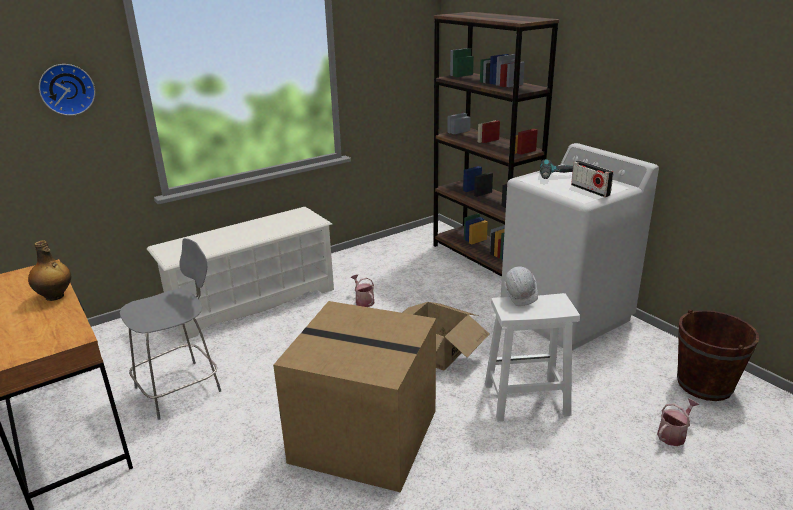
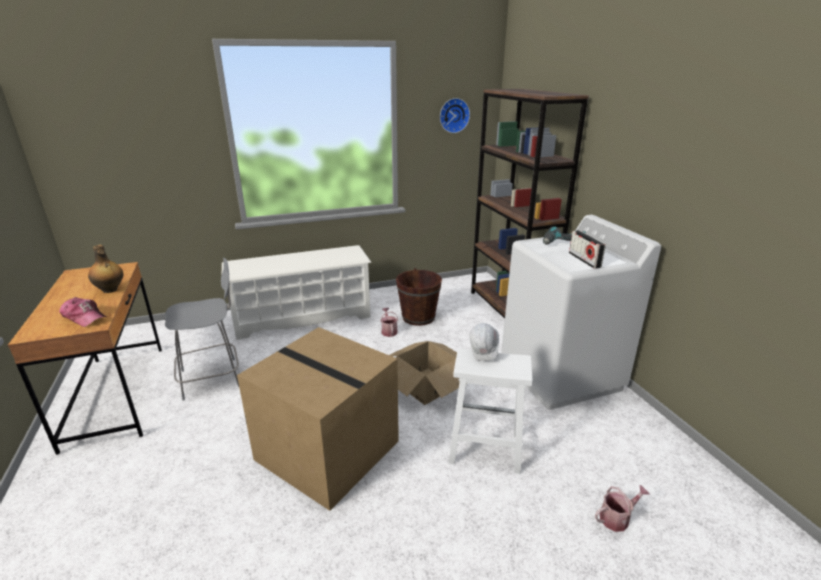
camera: 15 degrees right, 0 degrees up
wall clock [39,64,95,116] -> wall clock moved to [440,98,470,133]
brown bucket [677,309,759,401] -> brown bucket moved to [396,268,442,326]
none -> cap [59,297,106,327]

